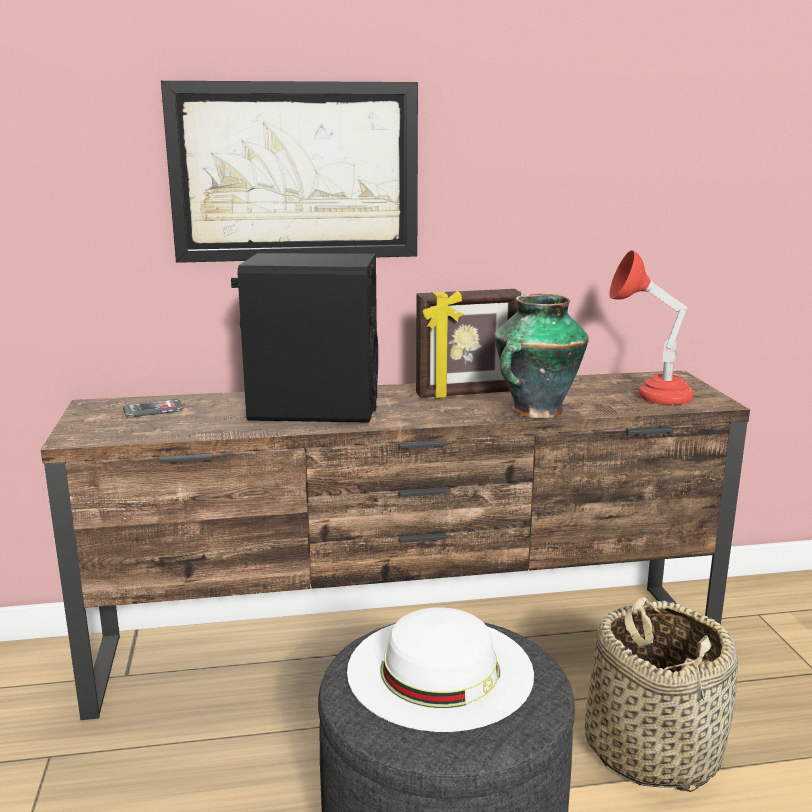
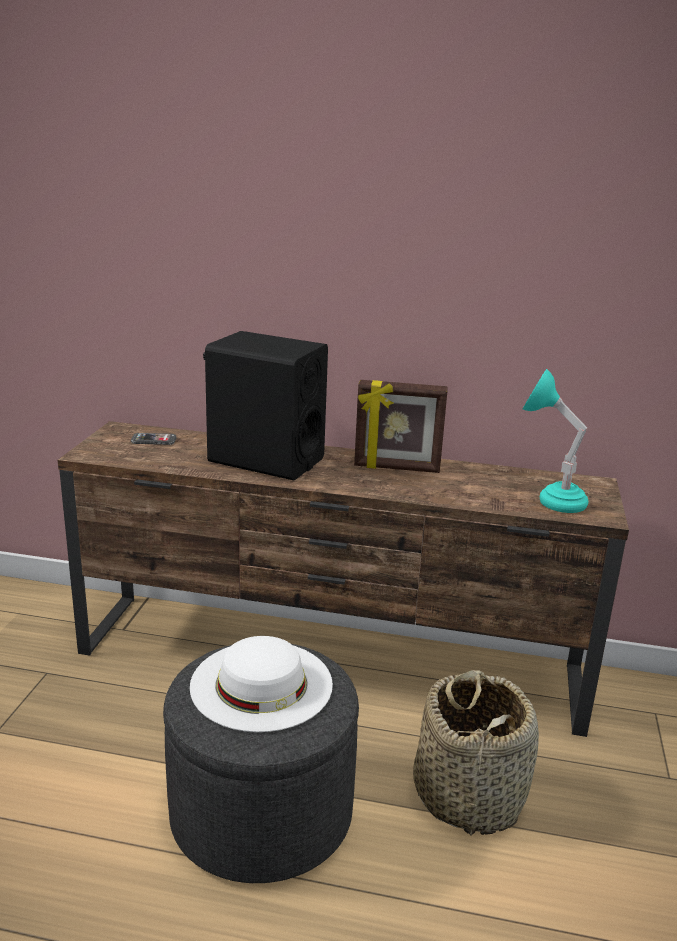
camera: 20 degrees right, 5 degrees up
picture [161,81,418,263] -> none
vase [494,294,589,418] -> none
red table lamp [609,250,694,405] -> turquoise table lamp [523,369,588,513]

